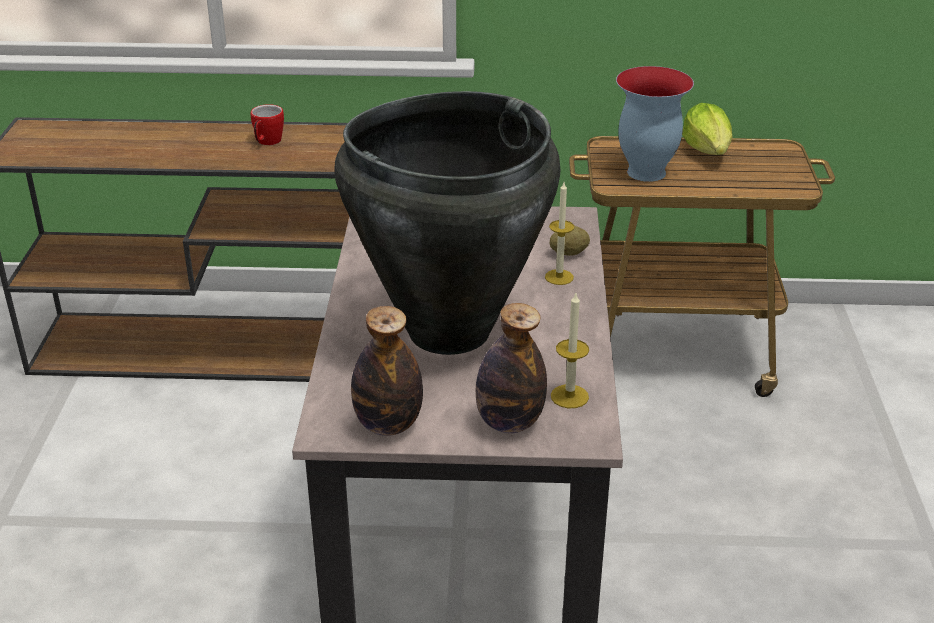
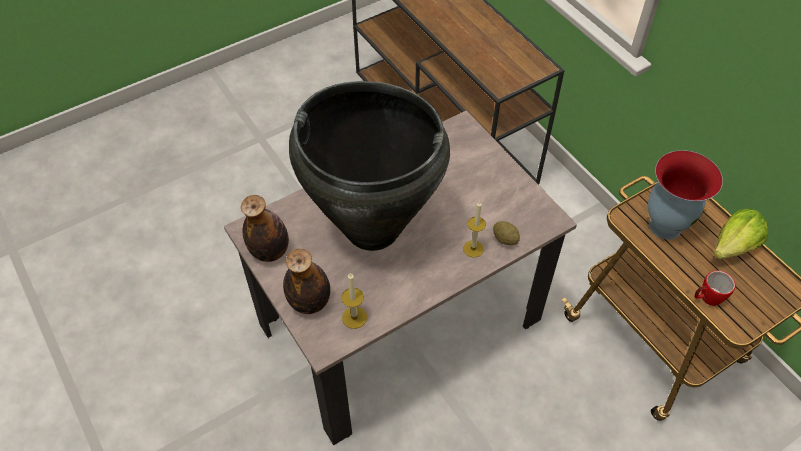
camera: 55 degrees right, 20 degrees up
mug [251,104,284,145] -> mug moved to [695,270,735,306]

